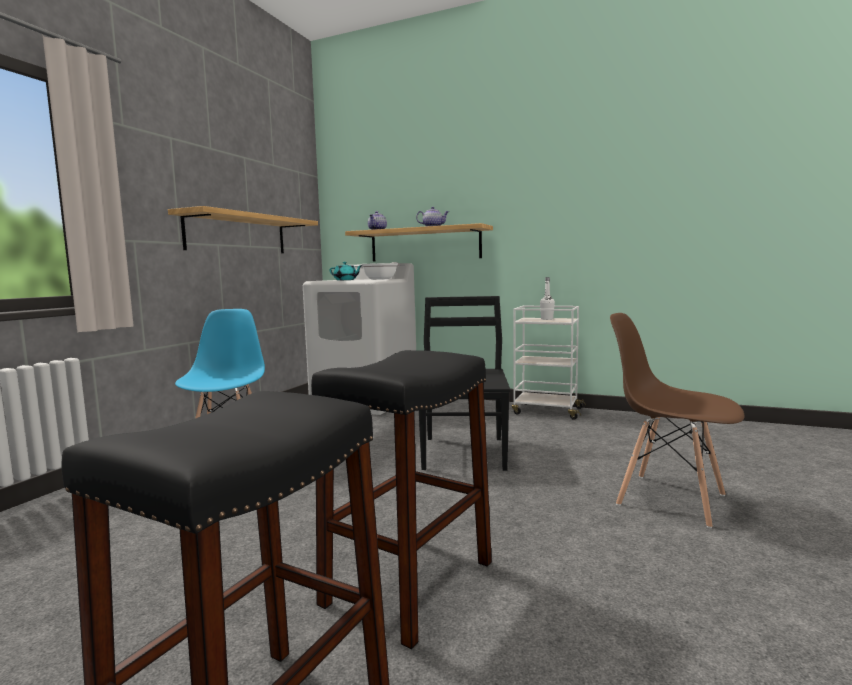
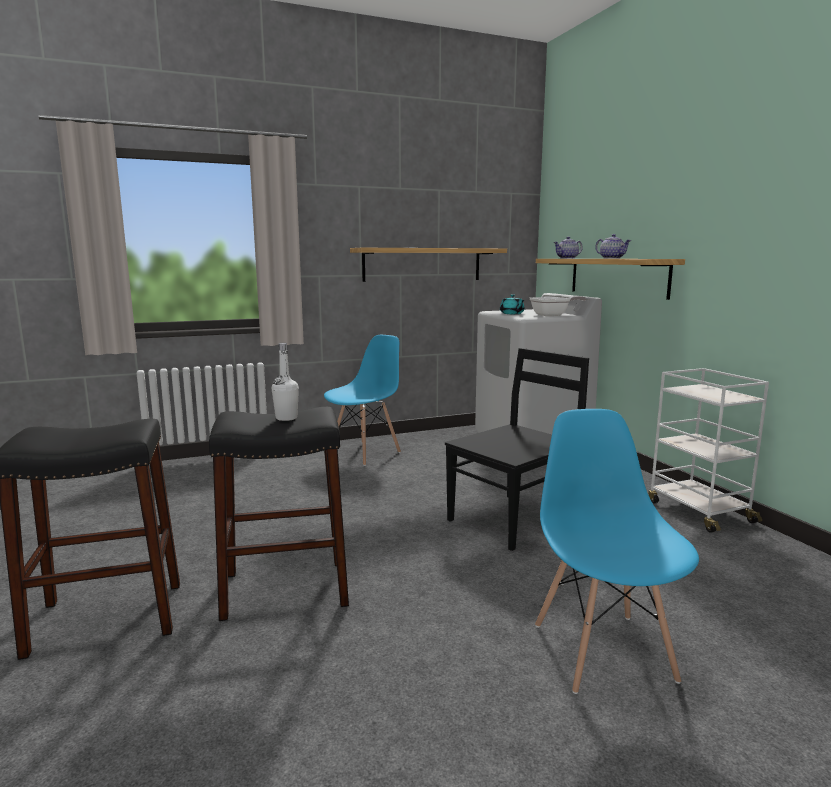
camera: 45 degrees right, 5 degrees up
white bottle [540,277,555,320] -> white bottle moved to [272,343,299,421]
brown chair [610,313,744,528] -> blue chair [535,409,699,694]

